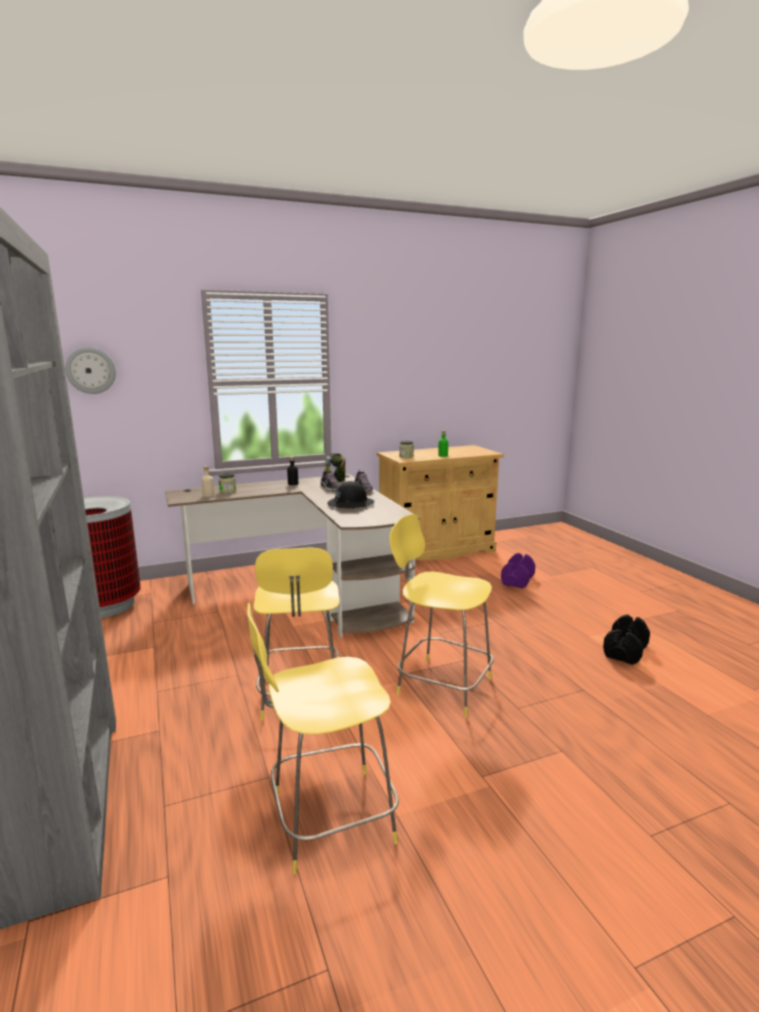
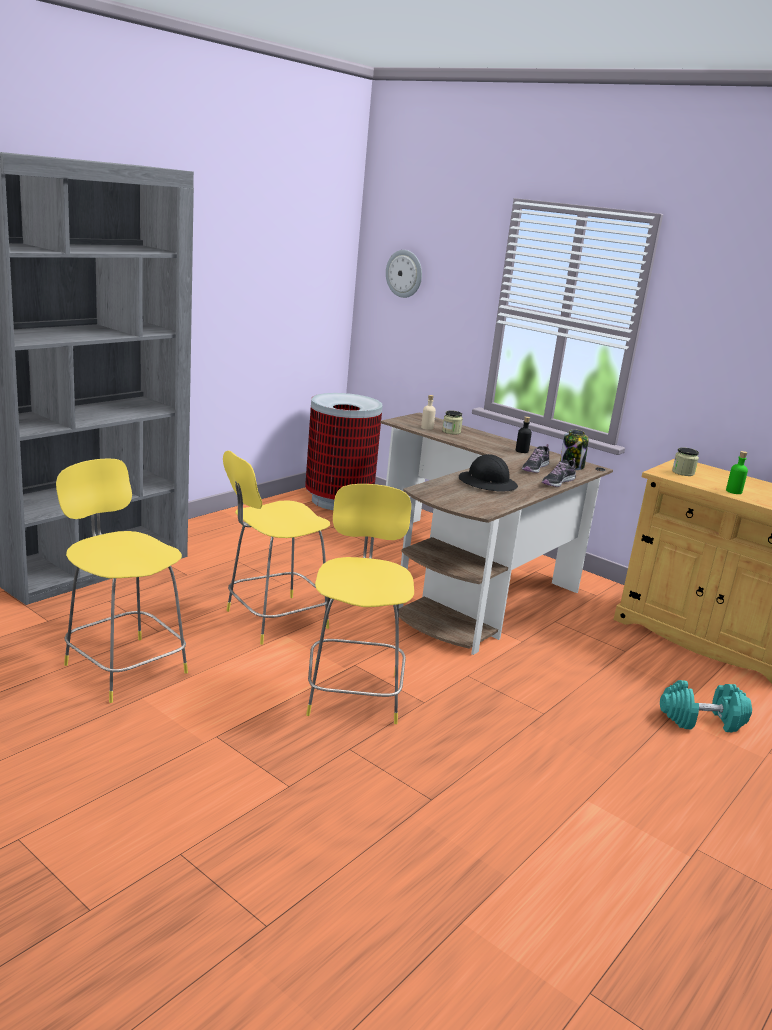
camera: 60 degrees right, 5 degrees up
purple dumbbell [501,553,535,588] -> turquoise dumbbell [660,680,752,732]
black dumbbell [603,615,650,665] -> none

